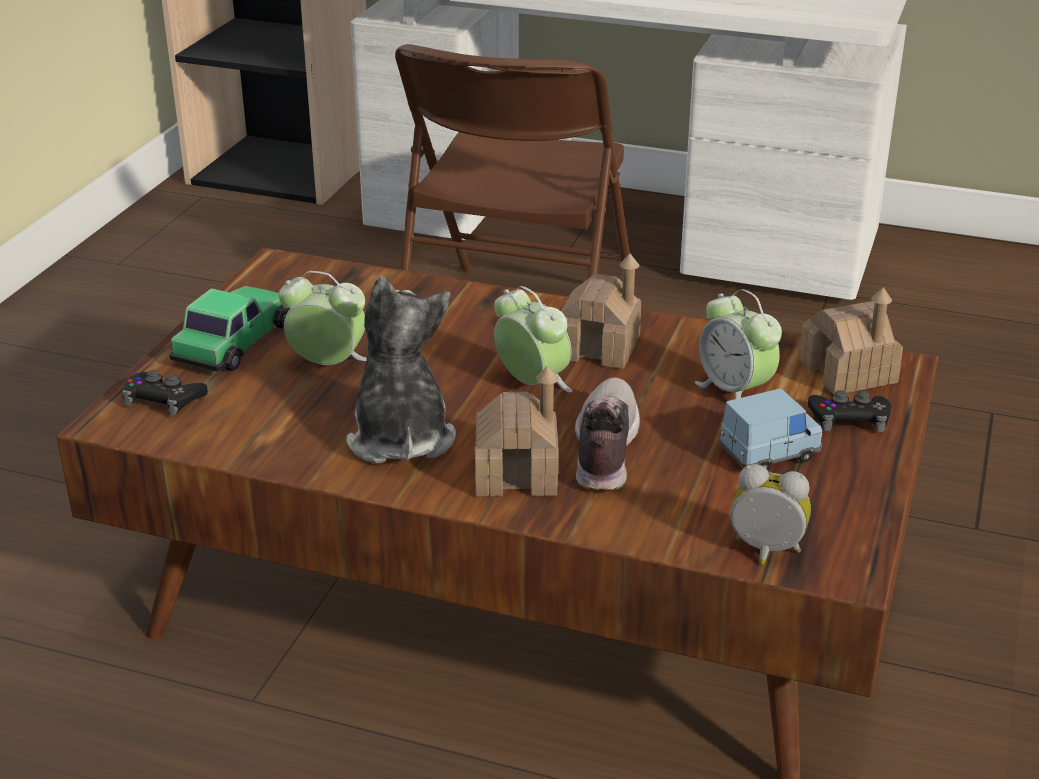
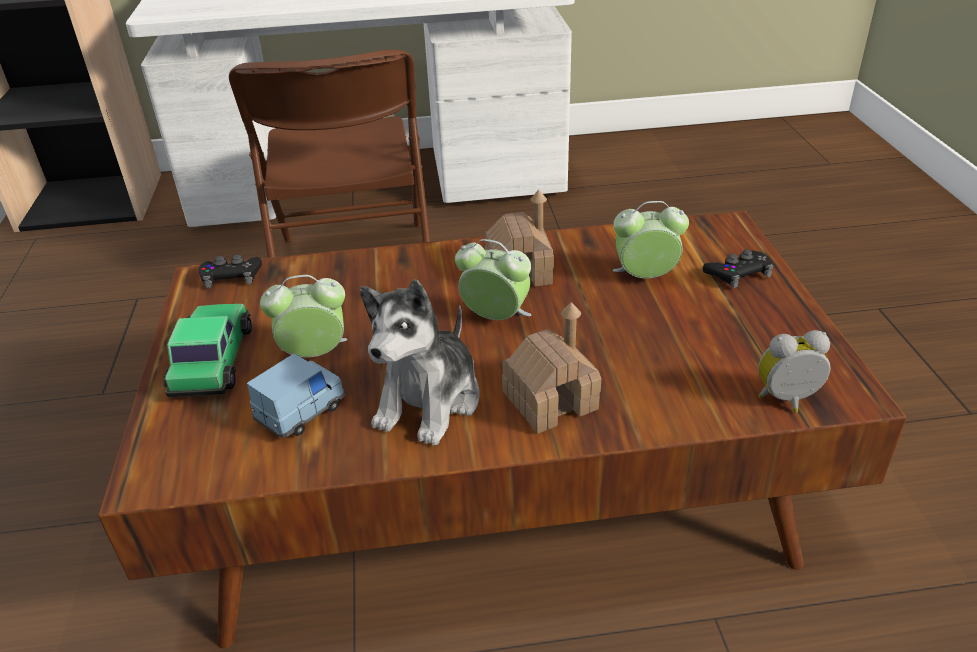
camera: 25 degrees left, 5 degrees up
black game controller [122,370,208,416] -> black game controller moved to [199,254,262,288]
plush toy [346,276,456,463] -> plush toy turned 120 degrees counterclockwise [360,280,480,446]
shoe [575,377,640,490] -> none
alarm clock [695,289,782,399] -> alarm clock turned 150 degrees clockwise [613,201,689,278]
blue toy car [719,388,822,470] -> blue toy car moved to [247,353,345,438]
toy house [799,287,903,395] -> none

